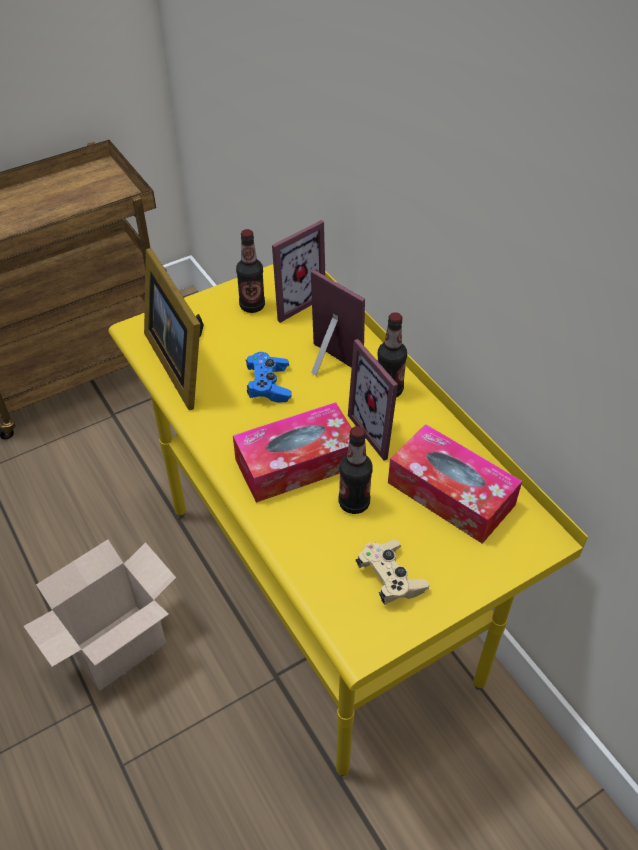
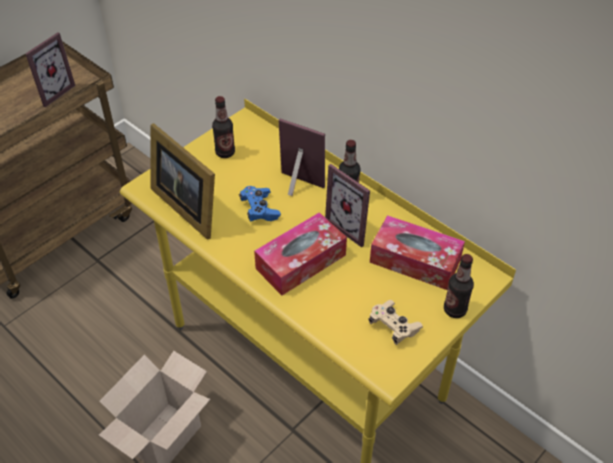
camera: 15 degrees left, 0 degrees up
picture frame [272,220,325,323] -> picture frame moved to [25,33,75,107]
bottle [338,426,373,514] -> bottle moved to [444,254,474,318]

